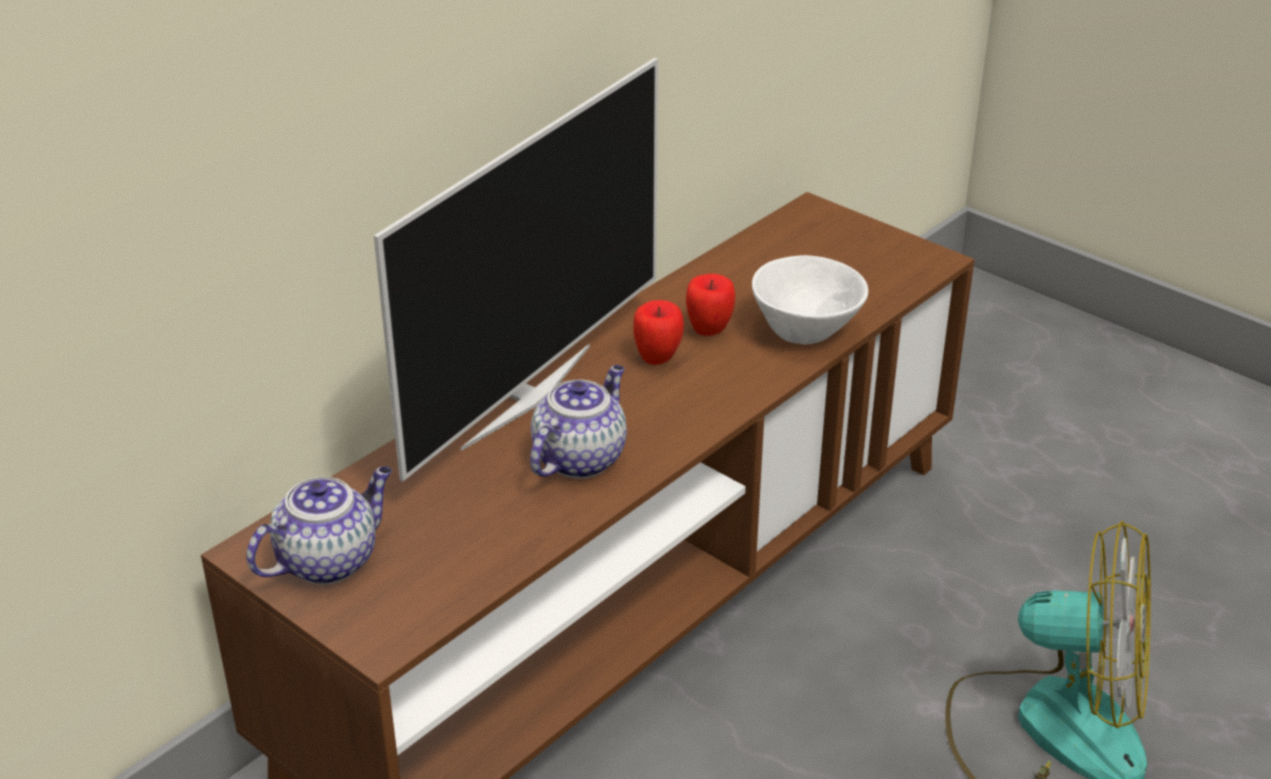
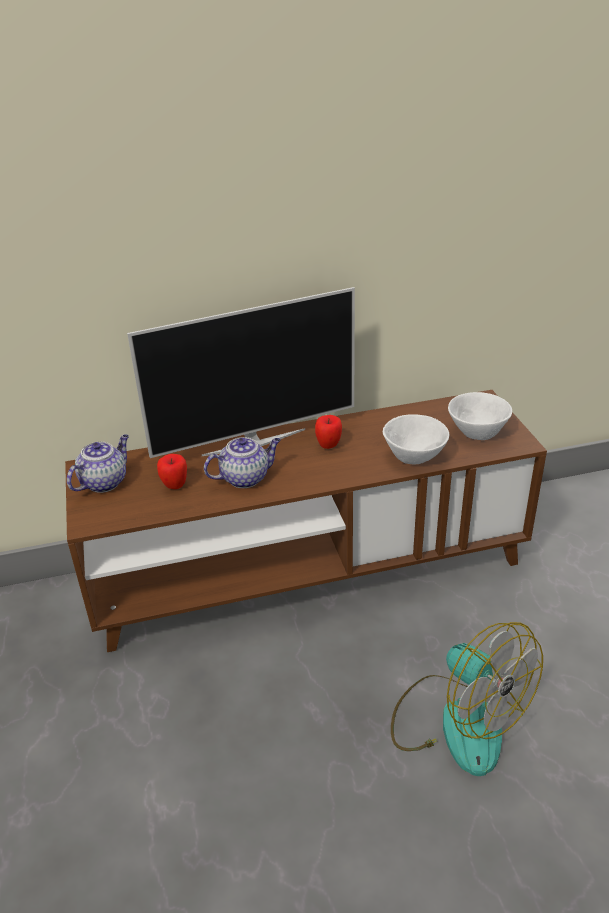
camera: 35 degrees right, 0 degrees up
teapot [246,466,392,585] -> teapot turned 45 degrees counterclockwise [67,434,129,493]
apple [686,274,735,336] -> apple moved to [157,454,187,489]
none -> white bowl [448,392,512,440]

